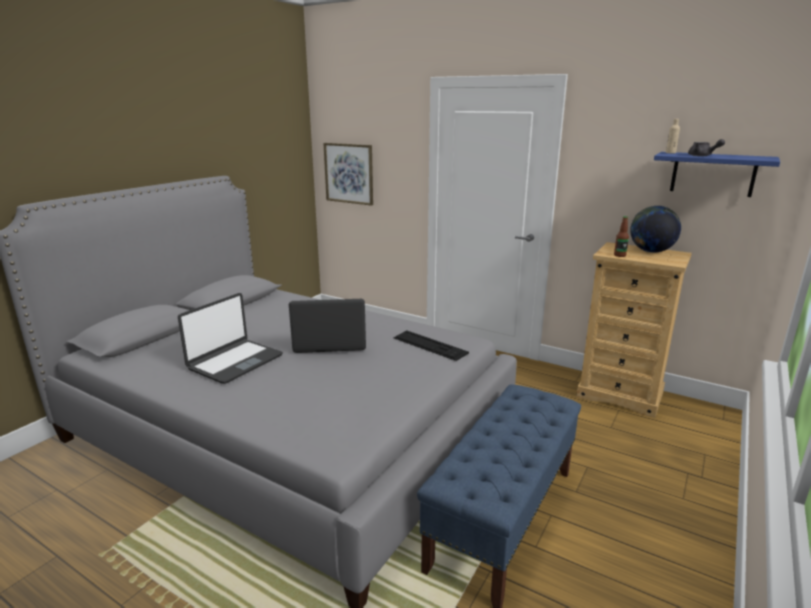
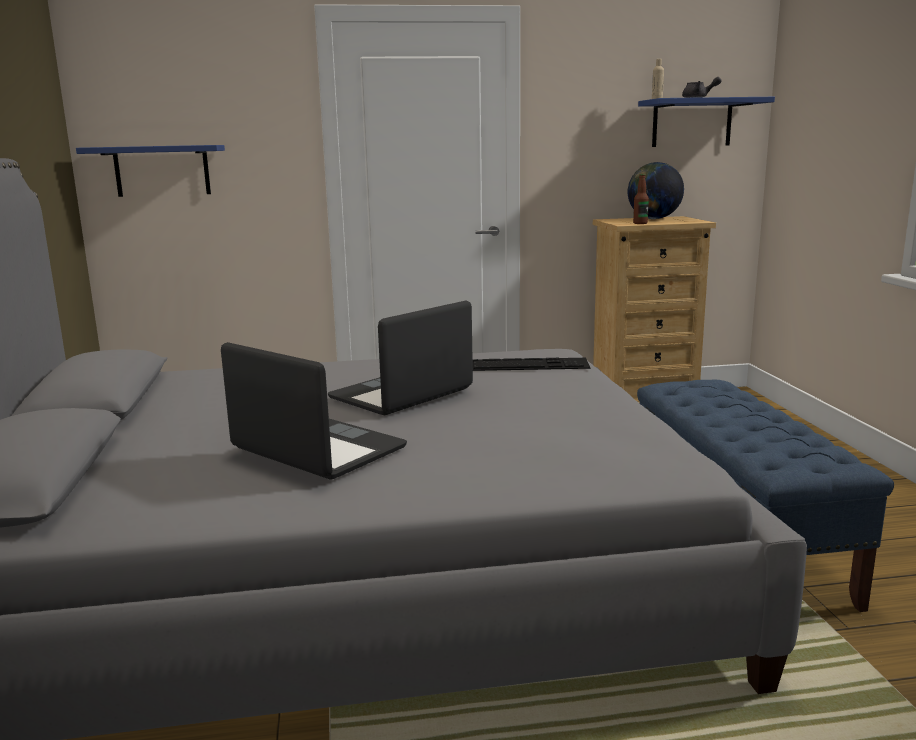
camera: 40 degrees left, 5 degrees down
laptop [178,293,283,384] -> laptop turned 45 degrees counterclockwise [221,342,407,480]
picture [323,143,373,206] -> blue shelf [76,145,225,197]

